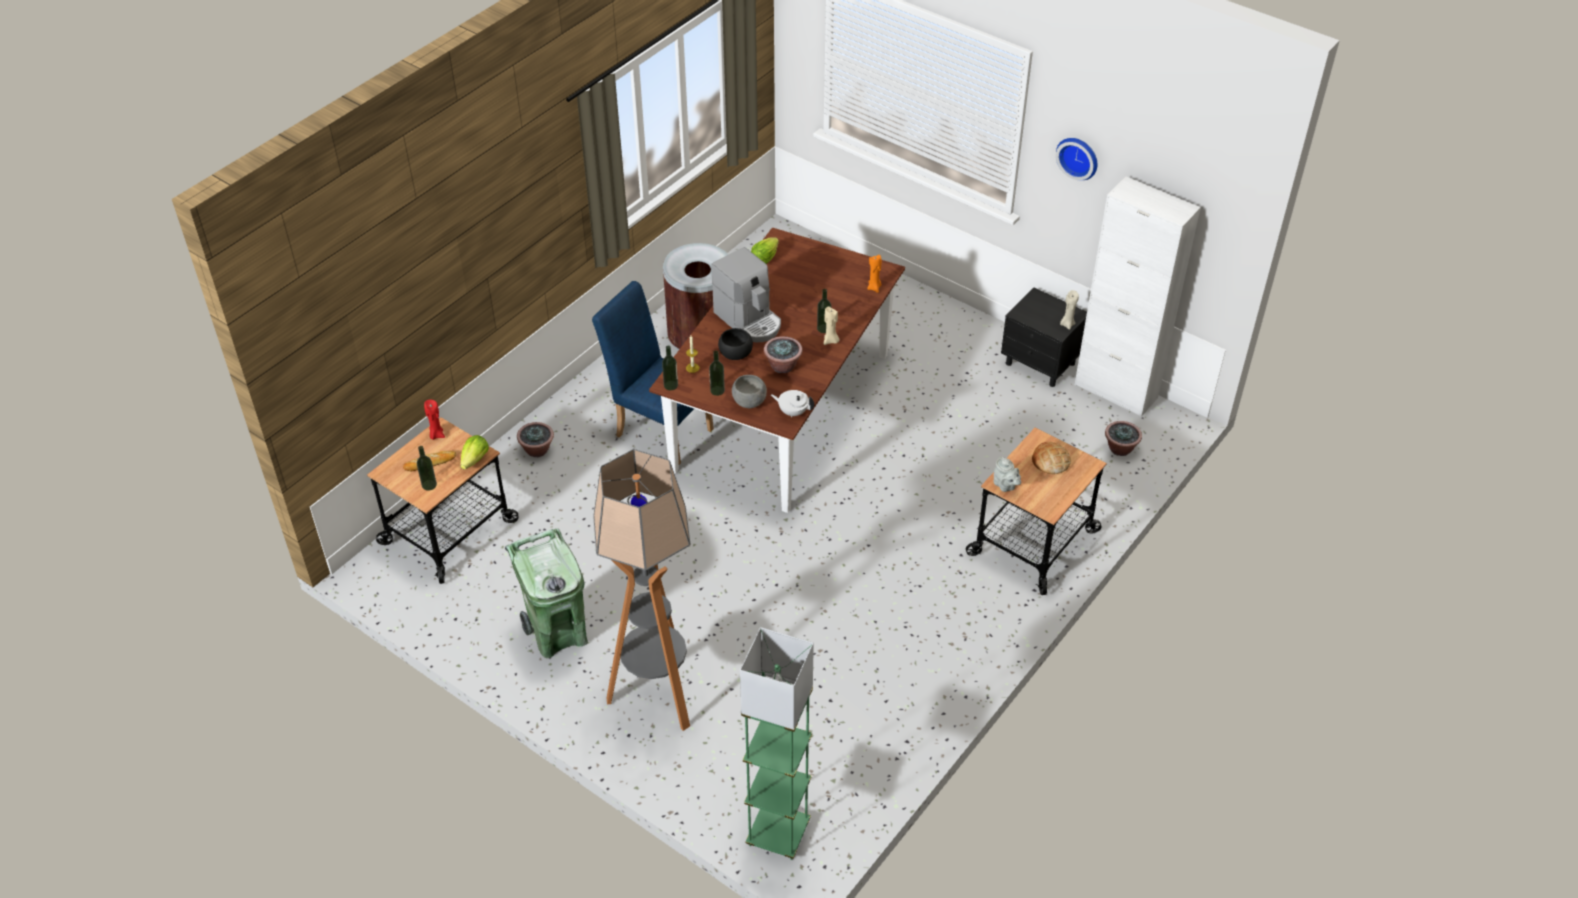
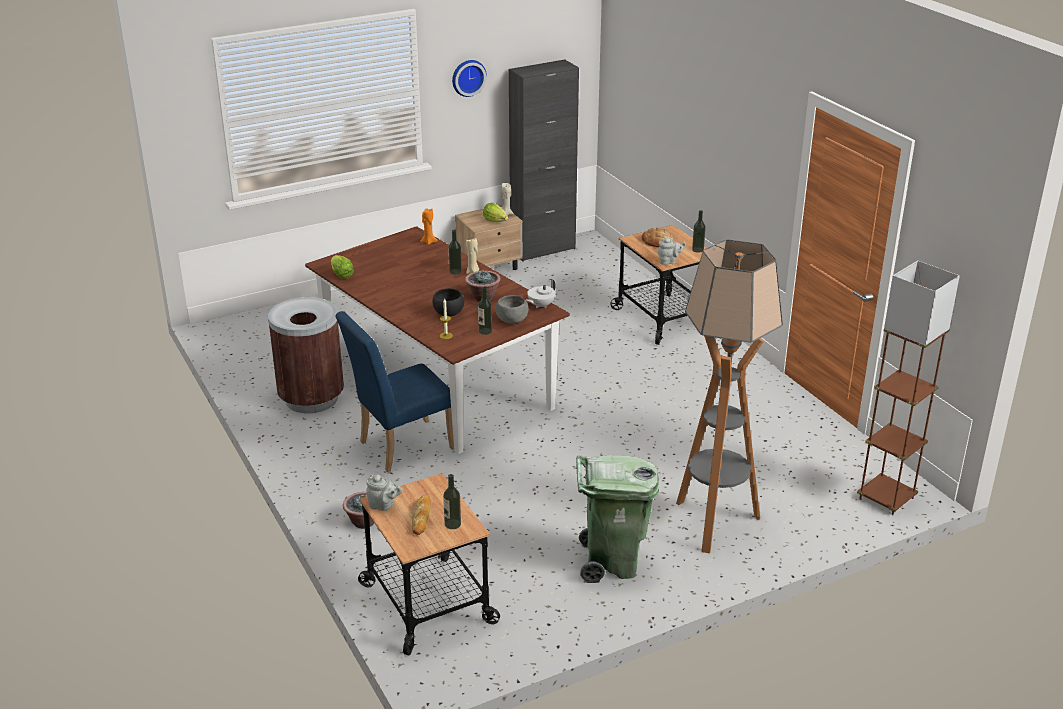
camera: 65 degrees left, 15 degrees down
red candle [424,400,445,440] -> grey teapot [366,475,403,511]
lettuce [460,435,489,470] -> lettuce moved to [483,203,508,222]
bottle [662,345,678,390] -> bottle moved to [692,210,706,253]
coffee machine [711,247,781,342] -> none
green floor lamp [740,627,814,860] -> brown floor lamp [857,260,960,515]
black nightstand [1001,288,1087,387] -> beige nightstand [455,205,523,270]
white cabinet [1075,177,1201,417] -> black cabinet [509,59,579,261]
potted plant [1105,421,1142,456] -> none

